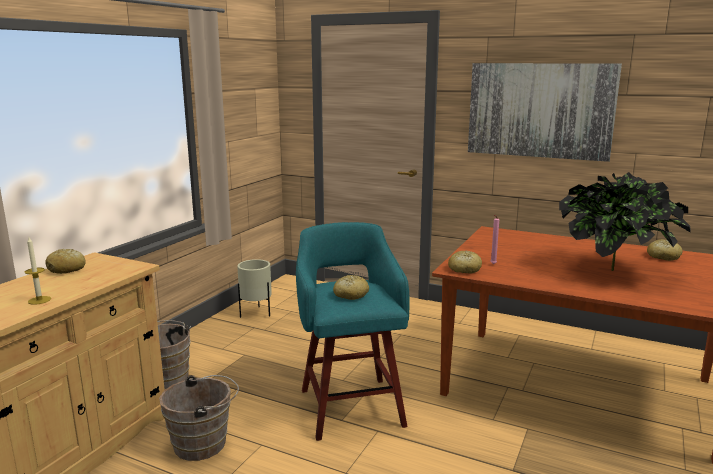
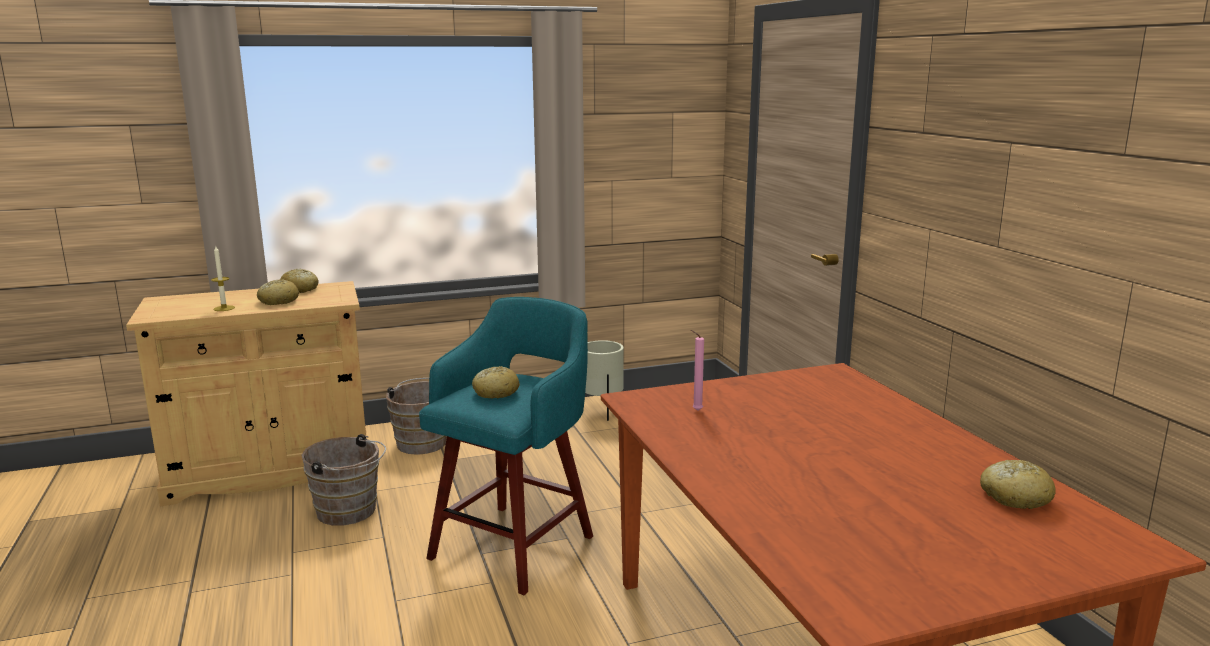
camera: 45 degrees right, 0 degrees up
bread [448,250,482,273] -> bread moved to [257,279,299,305]
picture [468,63,622,162] -> none
potted plant [559,172,691,271] -> none

